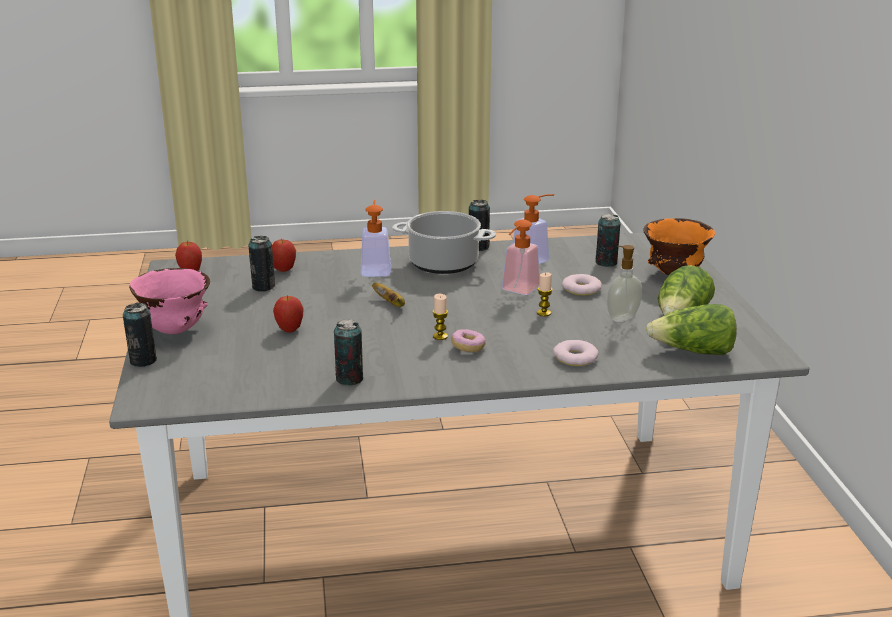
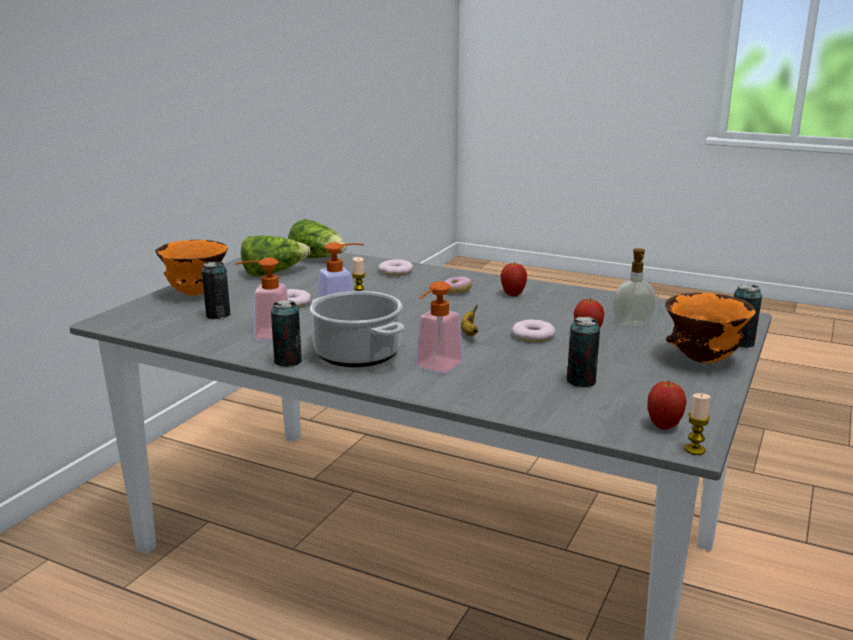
camera: 145 degrees left, 5 degrees down
pink bowl [129,268,210,334] -> orange bowl [665,293,756,363]
apple [272,238,296,272] -> apple moved to [500,261,527,296]
can [334,320,363,385] -> none
candle [433,294,448,340] -> candle moved to [684,393,711,455]
soap dispenser [607,245,642,322] -> soap dispenser moved to [613,248,656,326]
none -> donut [512,319,556,342]

